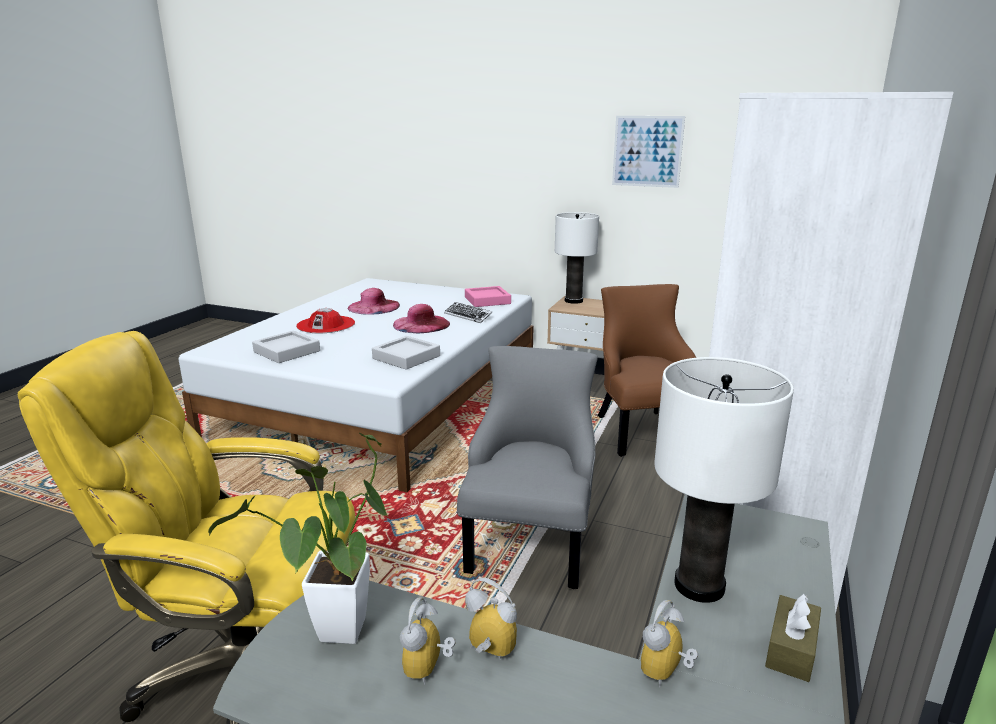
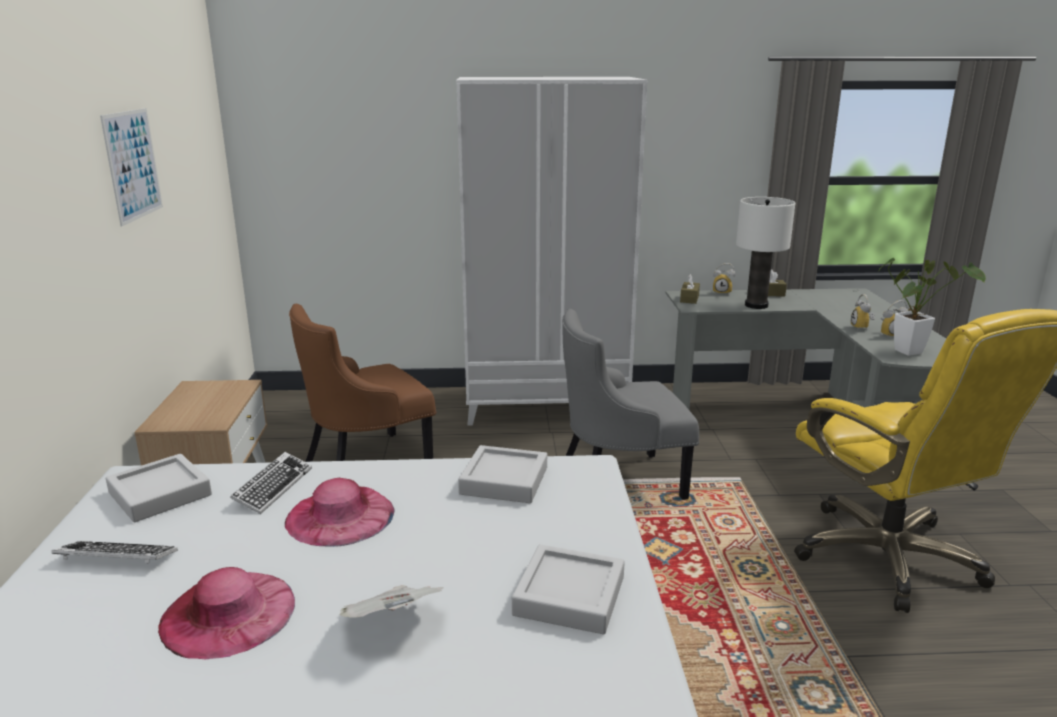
camera: 115 degrees left, 0 degrees up
red hat [296,308,355,333] -> newspaper [340,585,443,618]
pink tray [465,286,511,307] -> grey tray [106,454,212,522]
white table lamp [555,212,599,304] -> none
alarm clock [641,600,698,687] -> alarm clock moved to [713,263,736,295]
none -> keyboard [52,541,178,563]
none -> brown tissue box [680,274,700,304]

